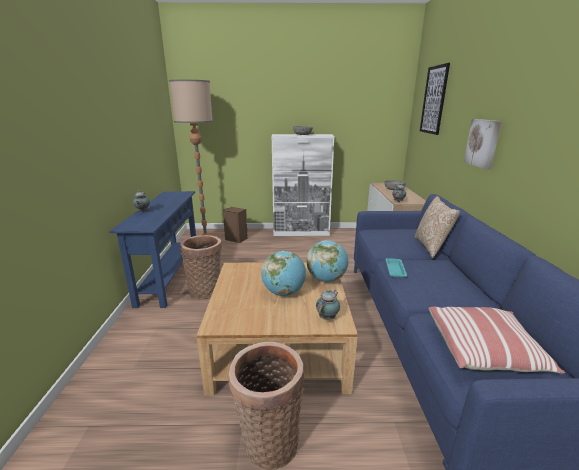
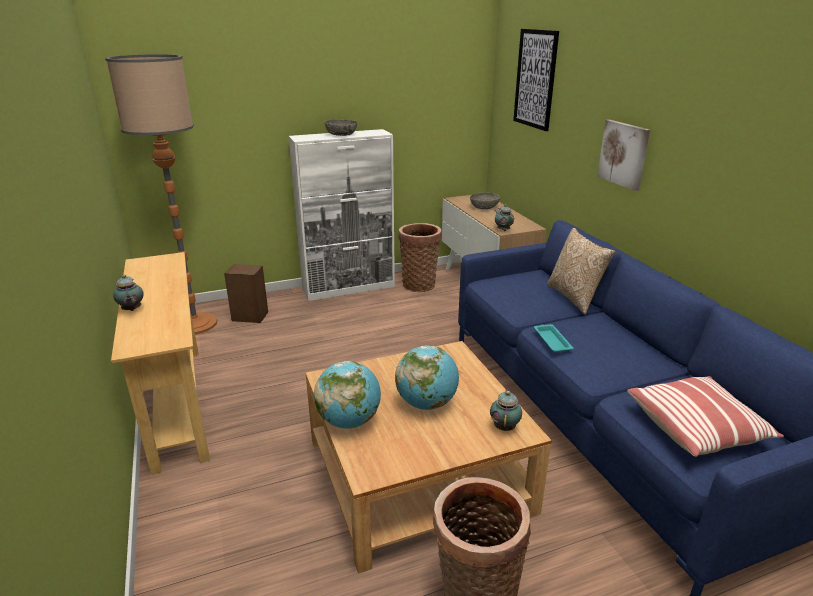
camera: 20 degrees left, 5 degrees up
blue console table [109,191,196,308] -> beige console table [111,252,210,475]
basket [180,235,222,300] -> basket moved to [399,223,441,292]
globe [307,240,348,282] -> globe moved to [314,361,381,429]

